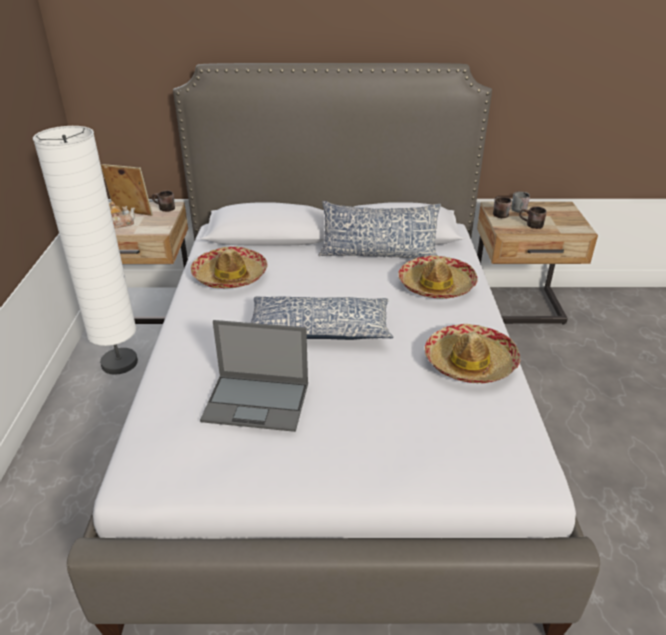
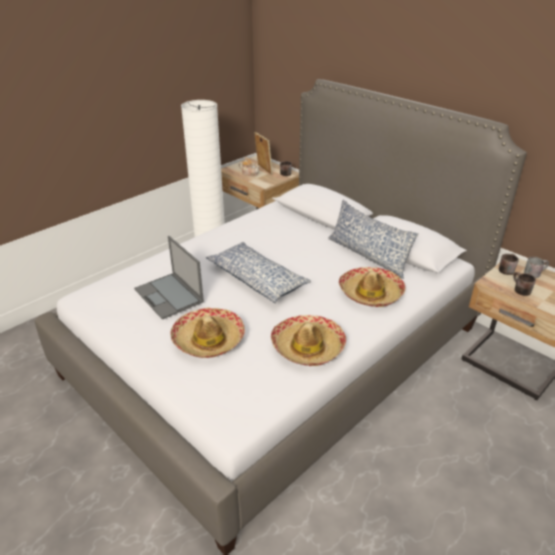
camera: 45 degrees right, 0 degrees up
hat [191,246,267,288] -> hat moved to [171,308,245,358]

